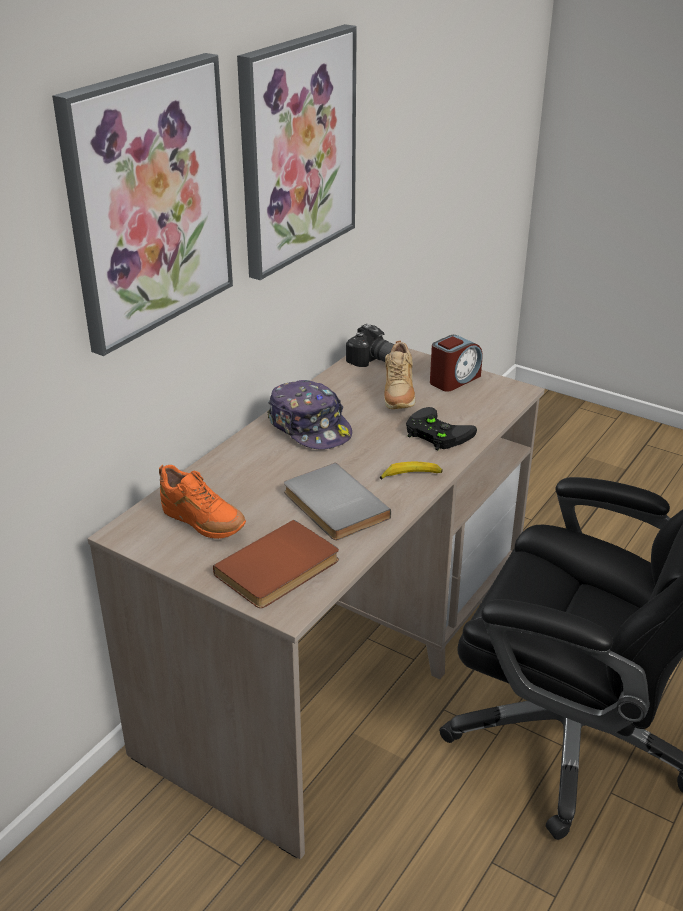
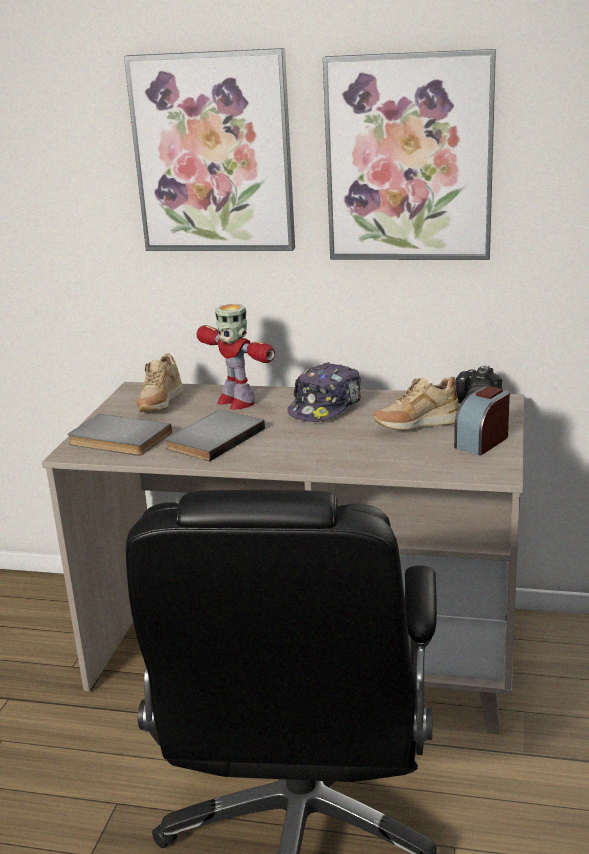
camera: 70 degrees right, 10 degrees down
orange shoe [159,465,246,539] -> beige shoe [137,353,183,412]
brown book [213,520,339,608] -> grey book [68,414,172,456]
banana [380,462,443,480] -> none
black game controller [406,407,477,450] -> none
alarm clock [430,335,483,392] -> alarm clock turned 105 degrees clockwise [454,386,510,456]
none -> toy robot [196,304,275,410]

